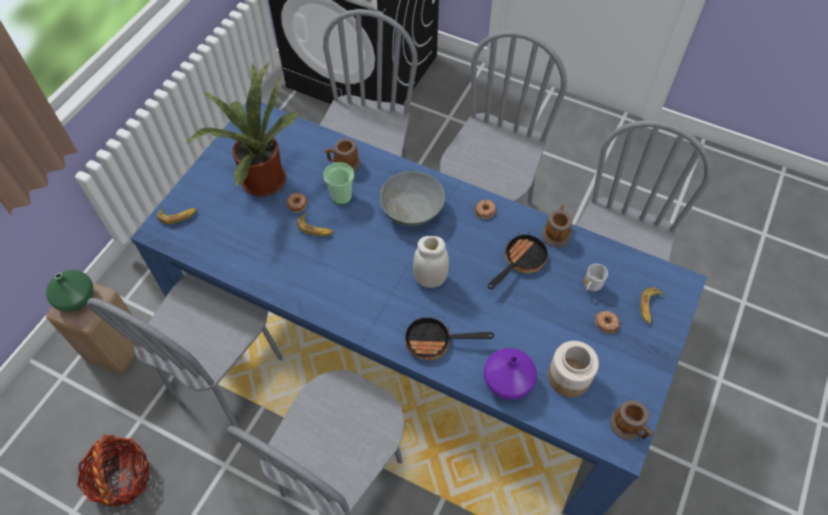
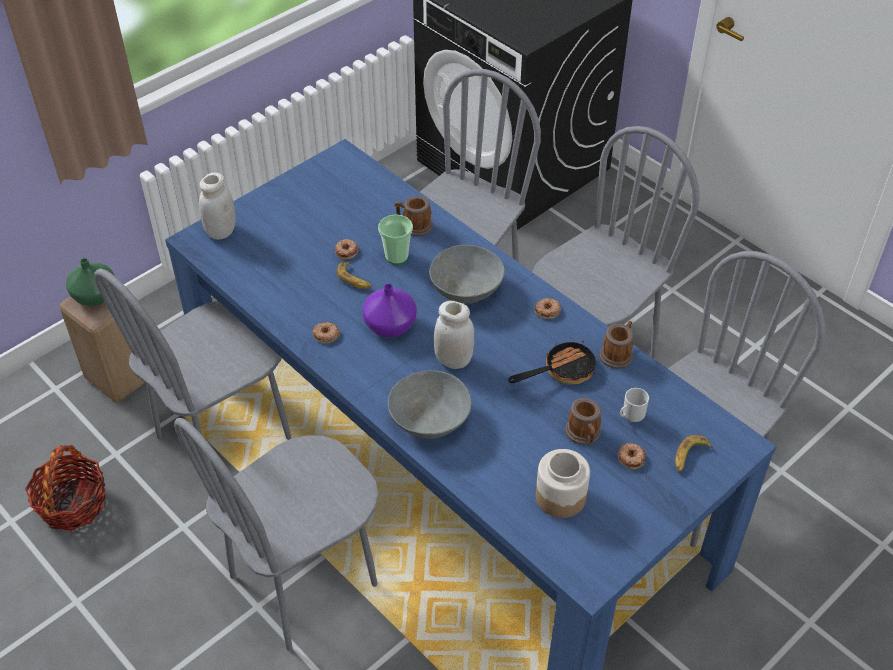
camera: 20 degrees right, 10 degrees down
banana [157,208,197,224] -> white jar [199,173,236,240]
potted plant [186,62,299,196] -> none
frying pan [405,317,494,360] -> grey bowl [388,370,472,439]
purple vase [484,348,537,400] -> purple vase moved to [362,284,417,338]
mug [610,400,652,440] -> mug moved to [565,398,601,445]
none -> donut [312,322,340,344]

